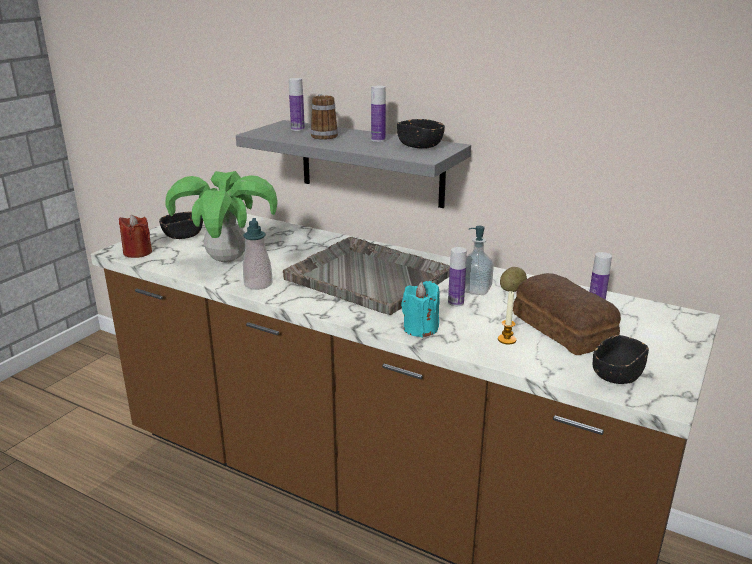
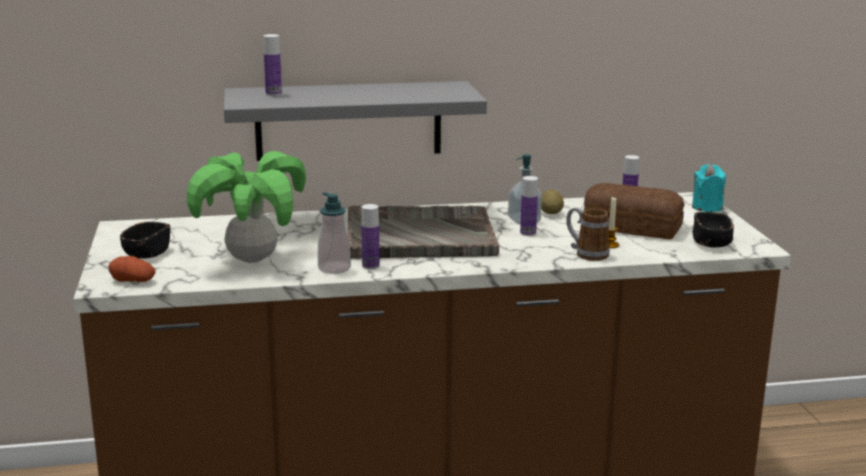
camera: 40 degrees left, 5 degrees down
red candle [119,215,152,258] -> potato [109,256,156,282]
mug [311,94,338,140] -> mug moved to [566,207,610,261]
bottle [371,86,386,142] -> bottle moved to [361,204,380,269]
black bowl [397,119,445,149] -> none
turquoise candle [401,281,440,338] -> turquoise candle moved to [692,164,726,212]

